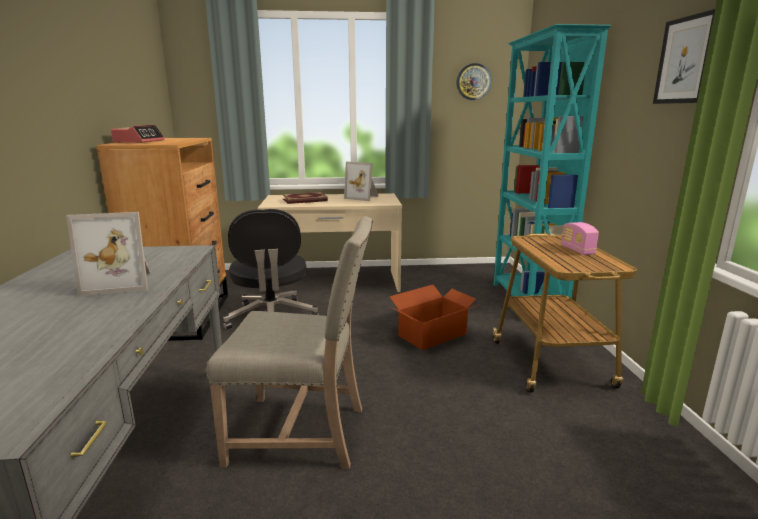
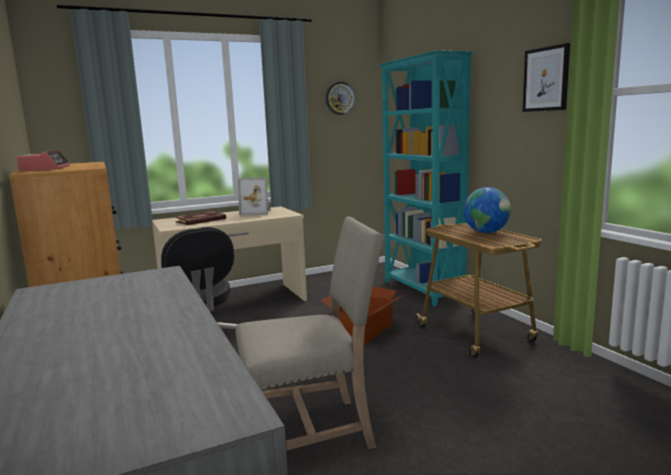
camera: 20 degrees left, 5 degrees down
picture frame [66,212,151,296] -> none
radio [562,222,599,255] -> globe [463,187,511,233]

